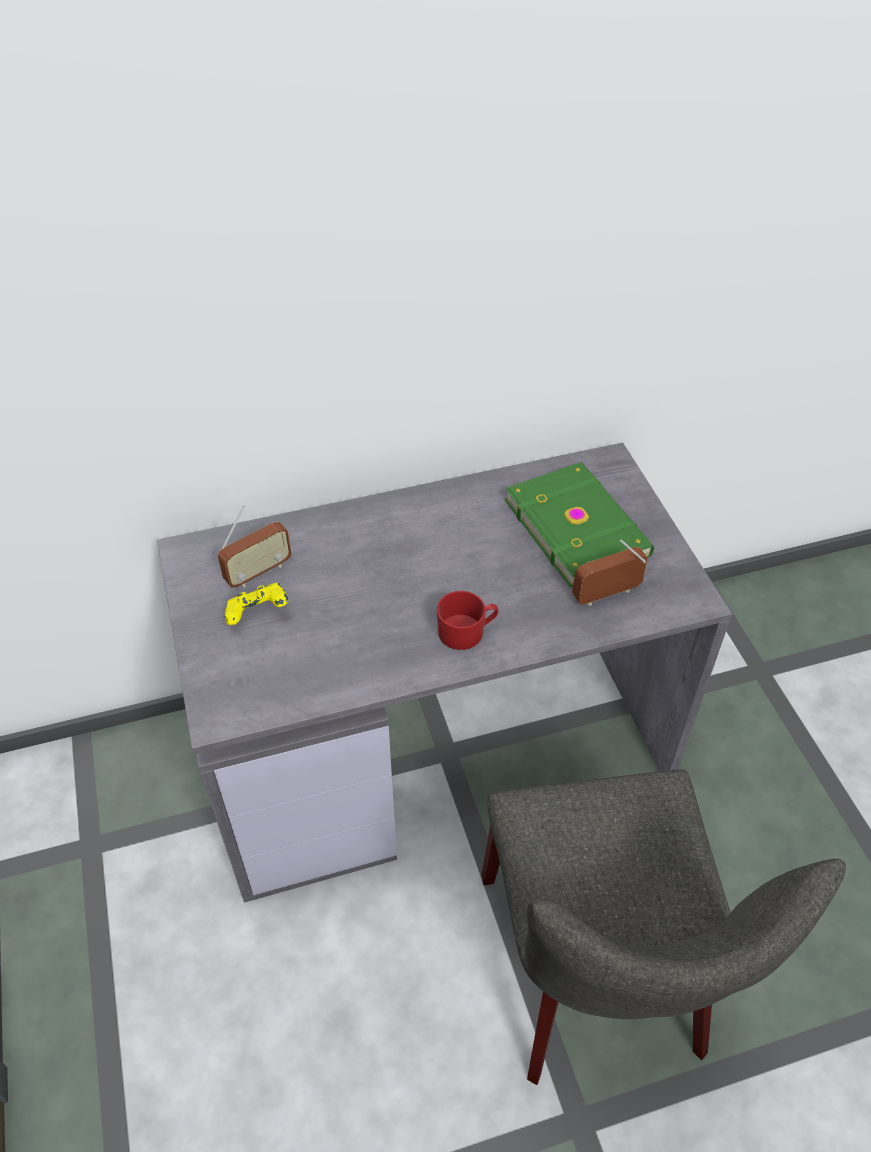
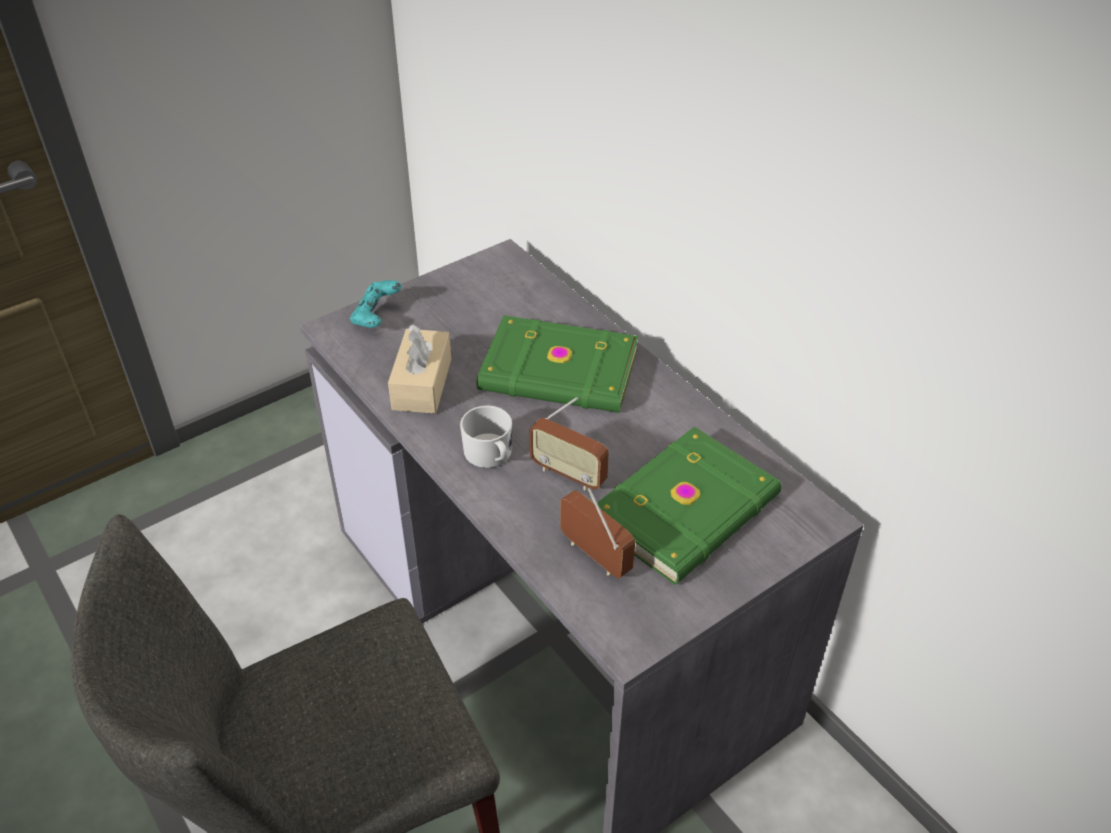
camera: 70 degrees right, 5 degrees down
radio [218,505,292,588] -> radio moved to [530,397,609,491]
yellow game controller [225,583,288,625] -> none
red mug [437,591,498,650] -> white mug [460,406,512,468]
none -> turquoise game controller [350,280,402,328]
none -> beige tissue box [388,325,451,414]
none -> green book [477,315,638,413]

